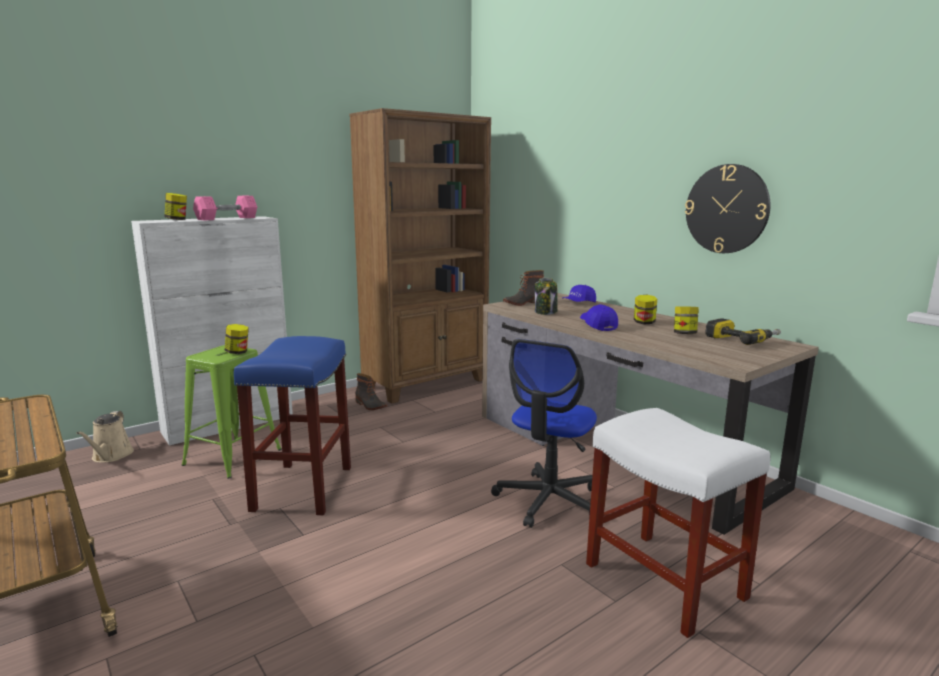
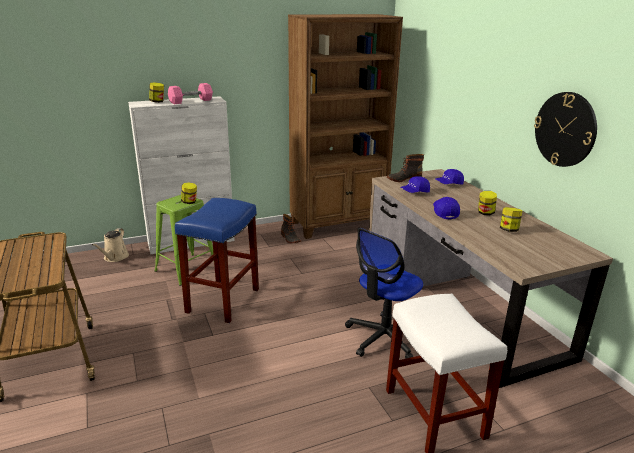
camera: 15 degrees right, 10 degrees up
jar [535,278,558,315] -> blue cap [400,176,430,193]
power drill [705,318,781,345] -> none

